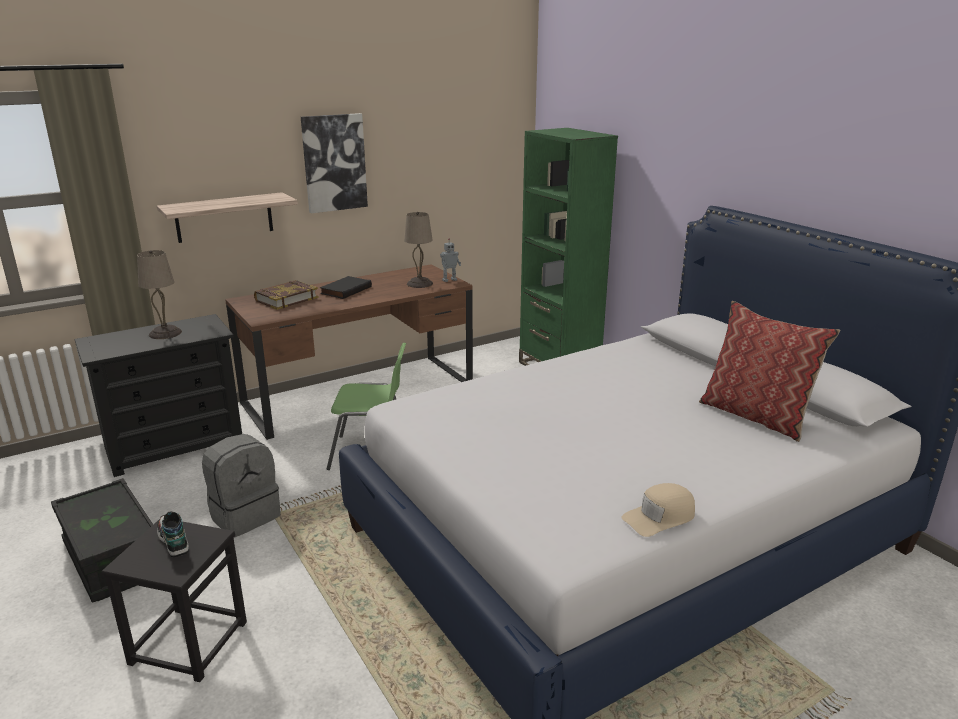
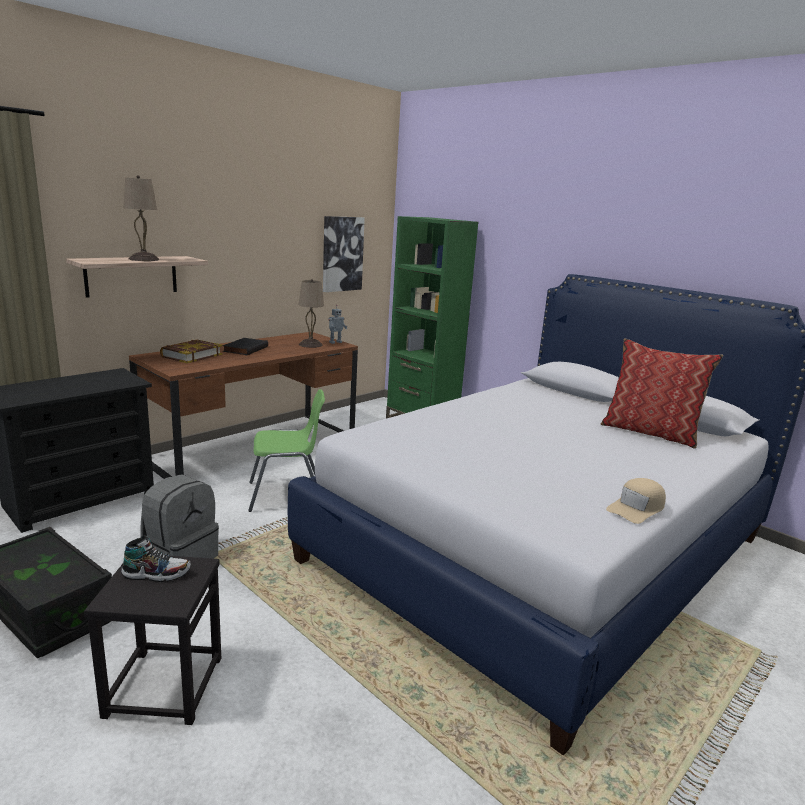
camera: 15 degrees left, 5 degrees down
beige table lamp [137,250,182,339] -> beige table lamp moved to [124,175,160,261]
shoe [157,511,189,557] -> shoe turned 135 degrees clockwise [121,535,191,582]
picture [301,113,368,213] -> picture moved to [323,216,365,292]

